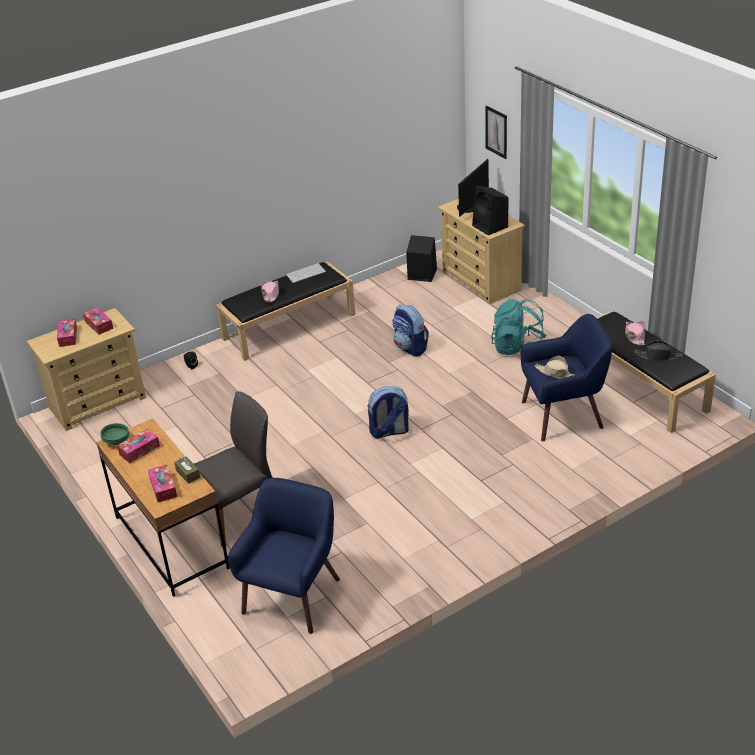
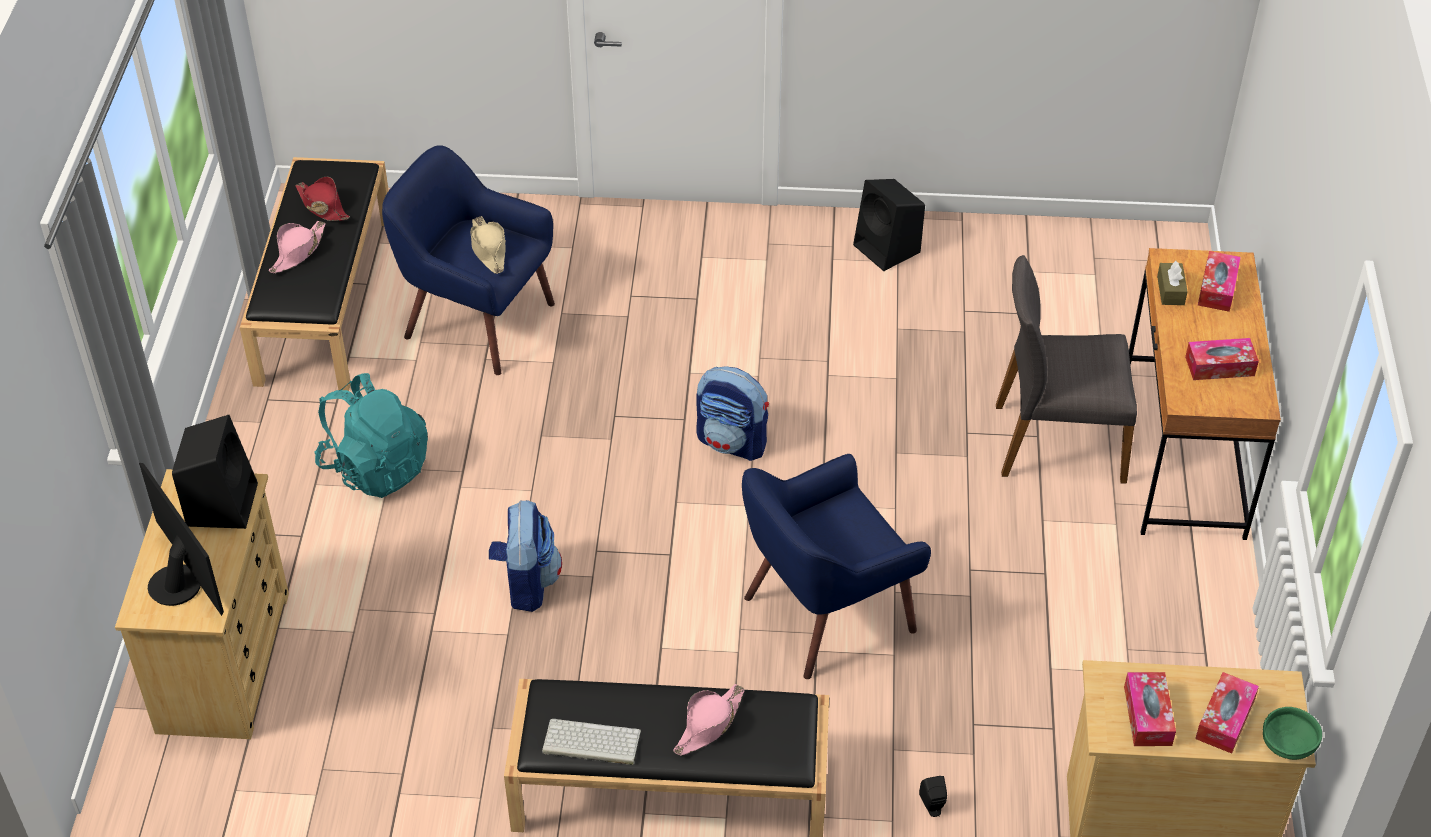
camera: 145 degrees left, 10 degrees up
green bowl [100,423,129,445] -> green bowl moved to [1263,707,1322,760]
blue armchair [228,478,340,634] -> blue armchair moved to [742,454,931,679]
black speaker [406,235,437,282] -> black speaker moved to [853,179,925,271]
monitor [457,159,489,217] -> monitor turned 75 degrees clockwise [139,463,224,616]
picture [485,106,507,159] -> none
black hat [635,341,682,360] -> red hat [295,177,350,221]

